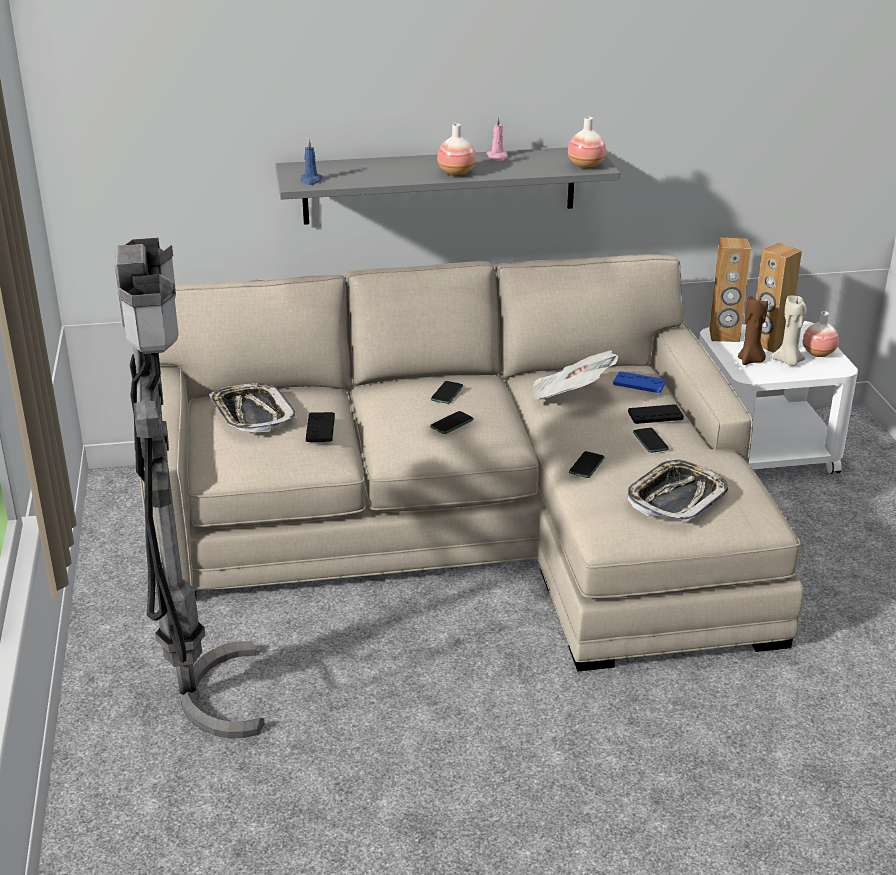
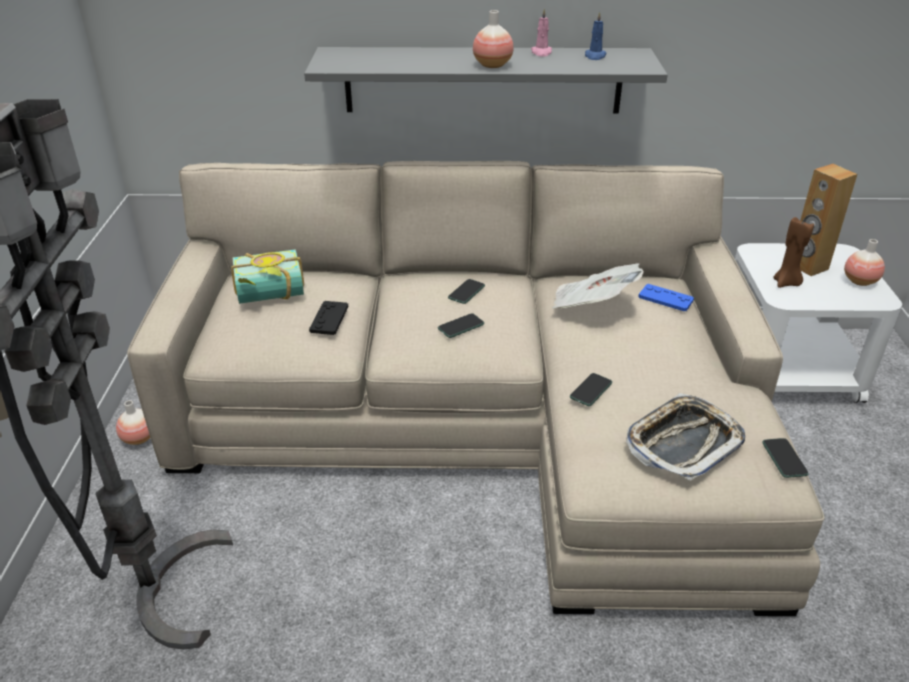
camera: 10 degrees right, 5 degrees up
tray [209,383,297,433] -> book [231,249,304,304]
blue candle [301,139,323,185] -> blue candle moved to [585,12,607,60]
vase [568,117,606,169] -> vase moved to [116,400,150,445]
black game controller [628,404,684,424] -> none
phone [633,427,669,453] -> phone moved to [762,438,809,478]
brown speaker [709,238,751,342] -> none
beige candle [771,296,807,366] -> none

